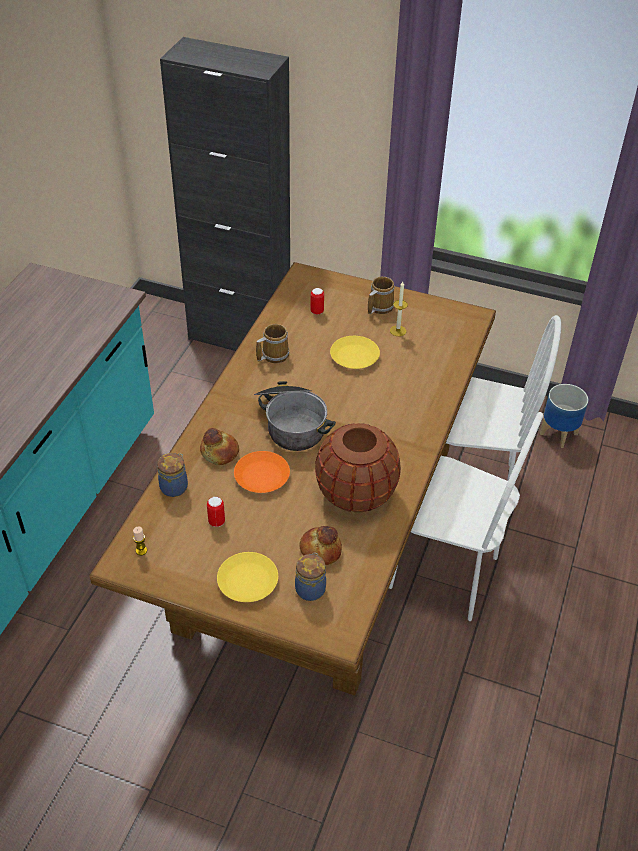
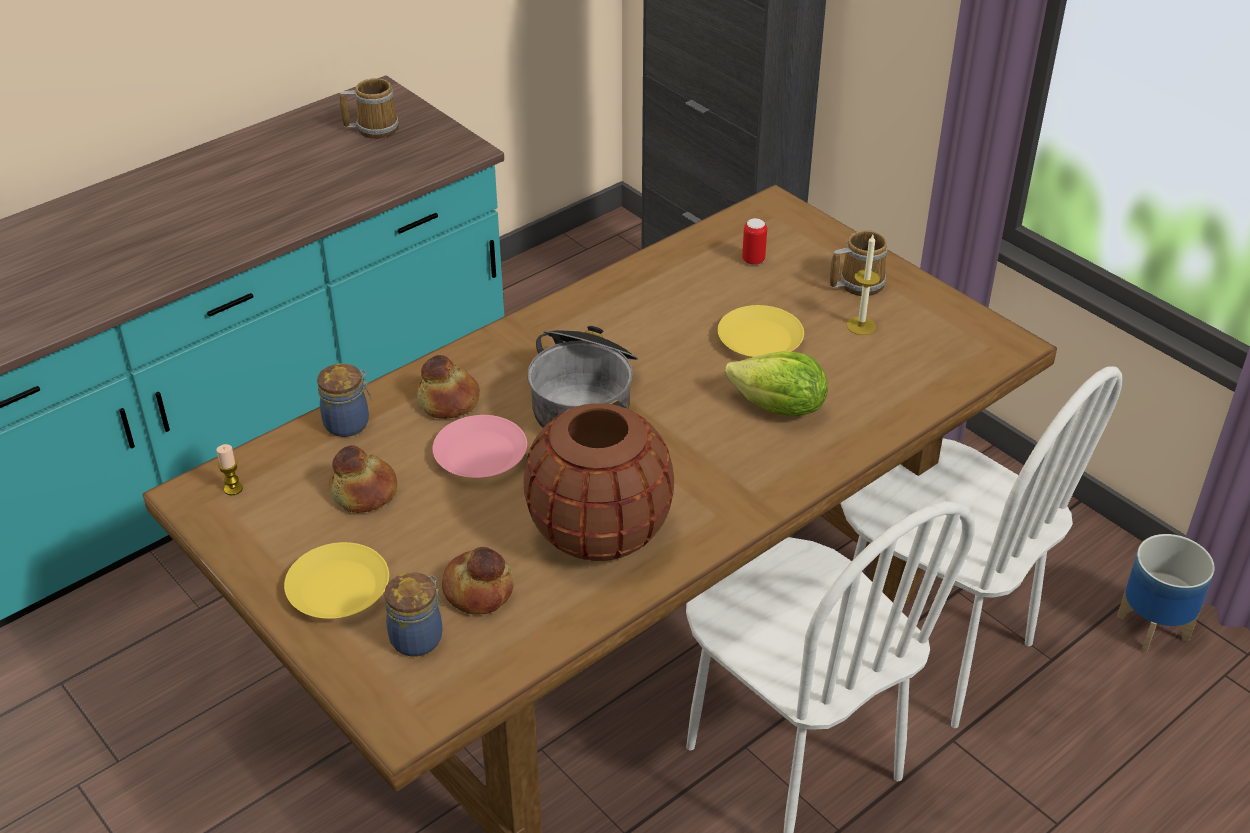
camera: 30 degrees right, 5 degrees down
can [207,497,225,527] -> bread [329,445,397,513]
orange plate [234,451,290,493] -> pink plate [433,415,527,478]
mug [256,324,289,363] -> mug moved to [340,78,398,139]
none -> lettuce [725,351,828,417]

